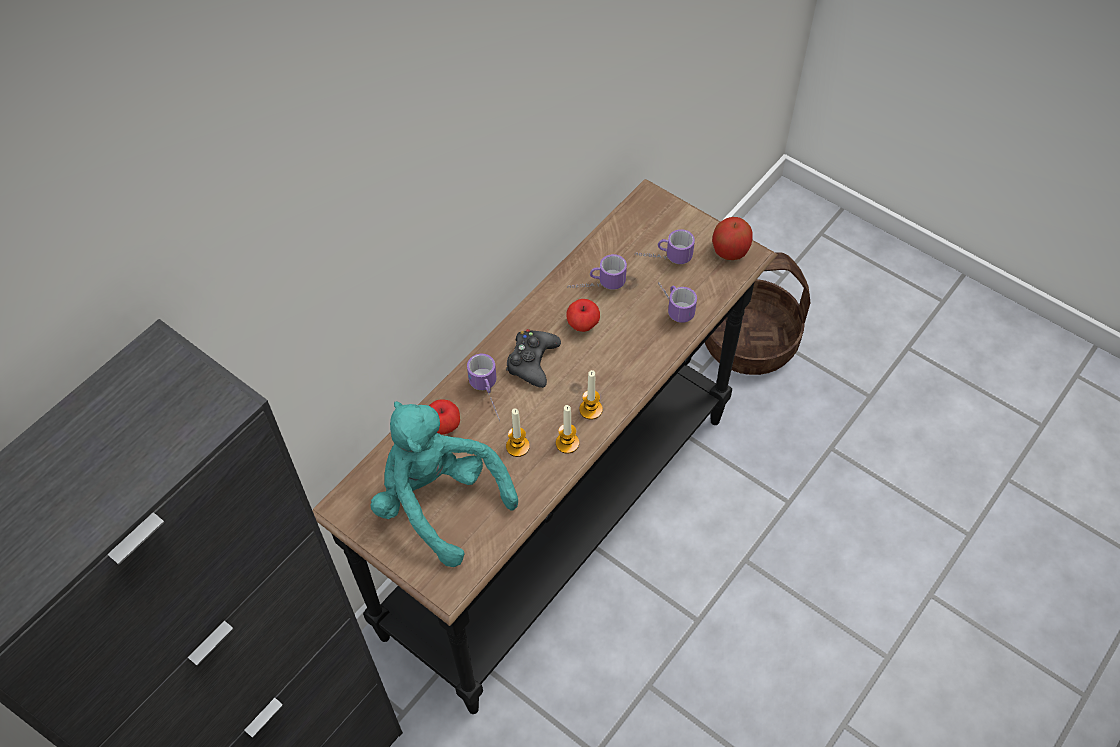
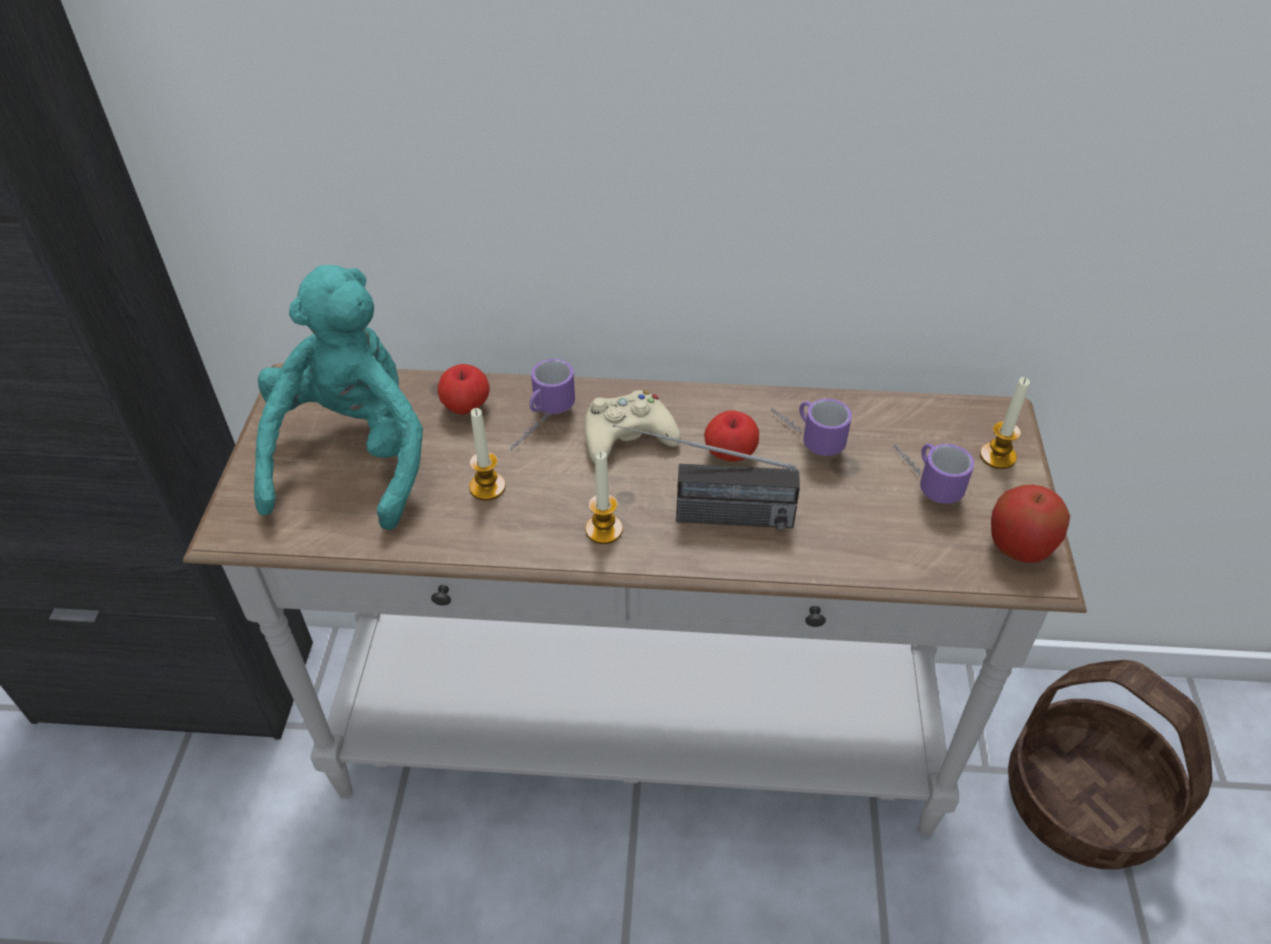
camera: 55 degrees right, 10 degrees down
black console table [312,179,778,714] -> white console table [183,363,1087,838]
black game controller [506,329,561,388] -> beige game controller [585,390,681,463]
candle [556,405,579,454] -> candle moved to [980,377,1030,469]
mug [658,282,697,323] -> none
none -> radio [613,424,800,530]

